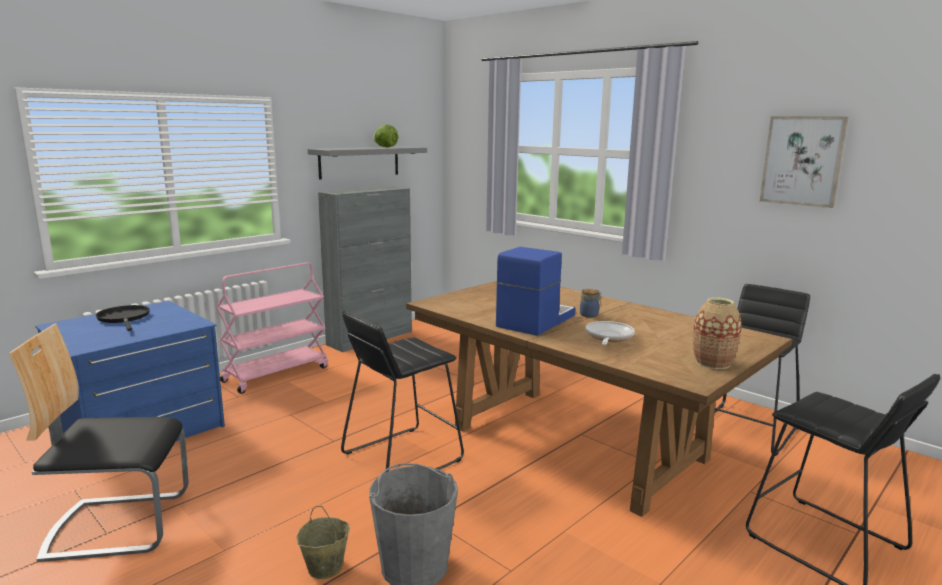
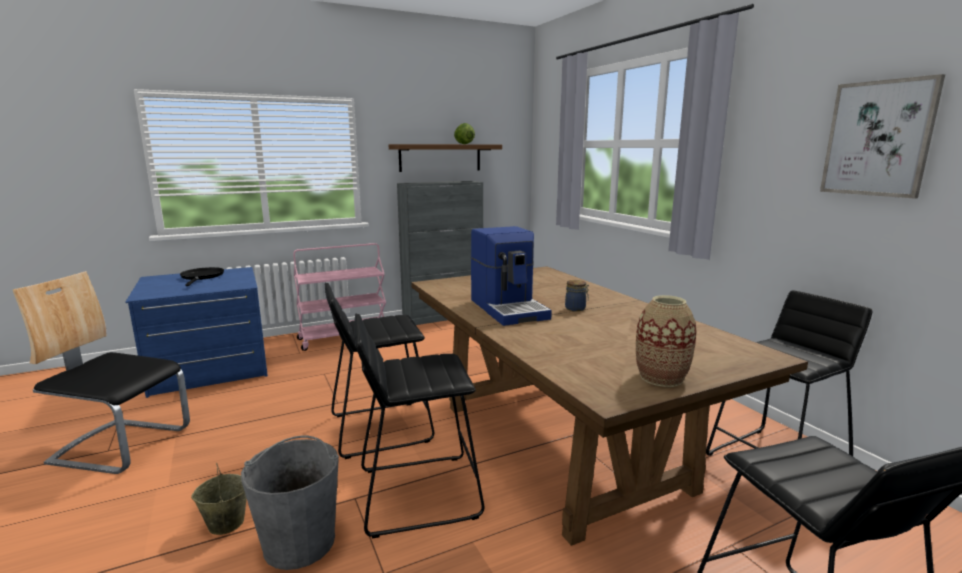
camera: 20 degrees right, 0 degrees up
grey shelf [308,146,427,180] -> brown shelf [389,144,502,172]
coffee machine [496,247,575,336] -> coffee machine turned 105 degrees clockwise [471,226,552,326]
frying pan [585,321,635,345] -> none
none -> black stool [354,313,484,538]

